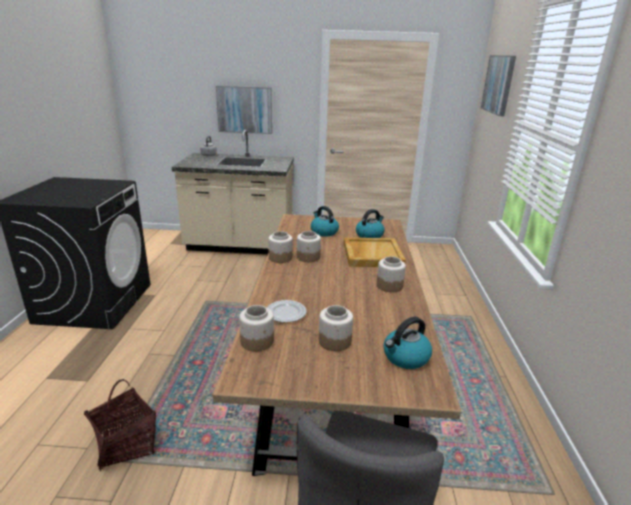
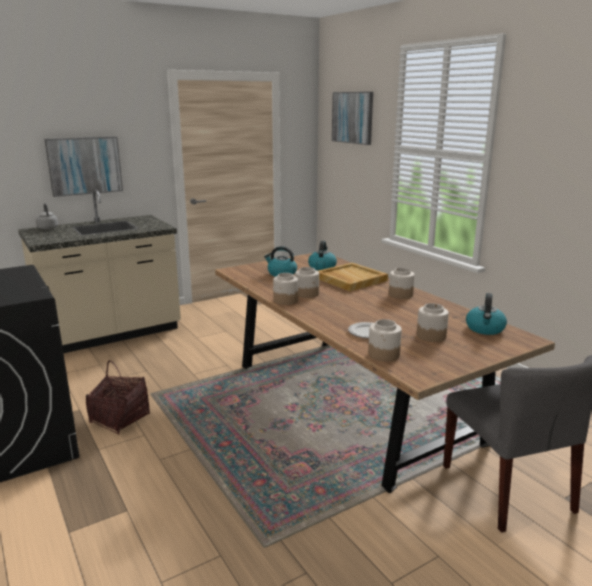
camera: 35 degrees left, 5 degrees down
basket [84,379,156,471] -> basket moved to [86,361,150,434]

